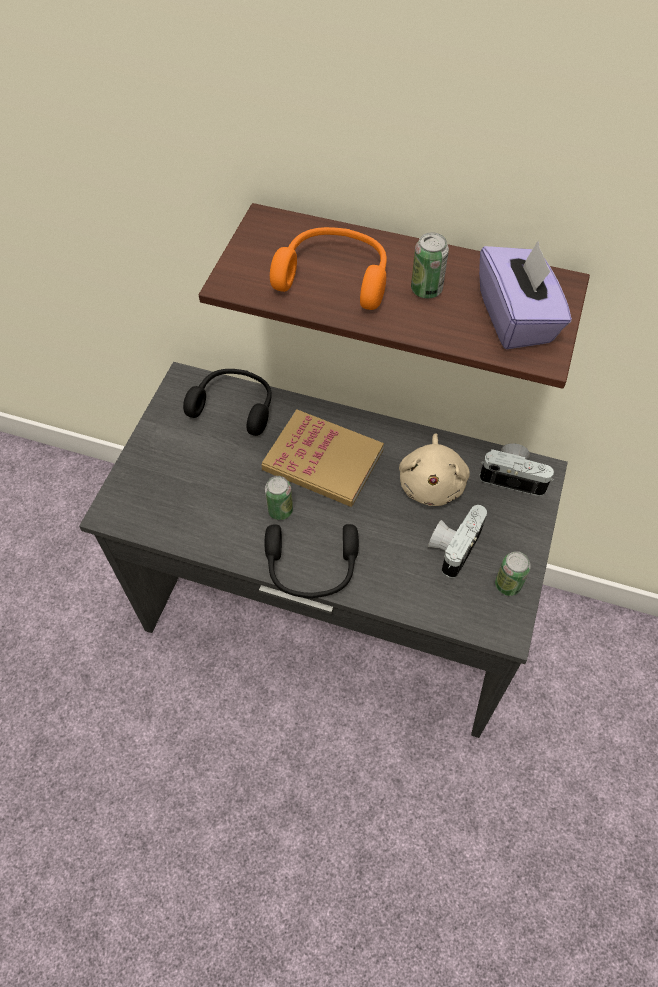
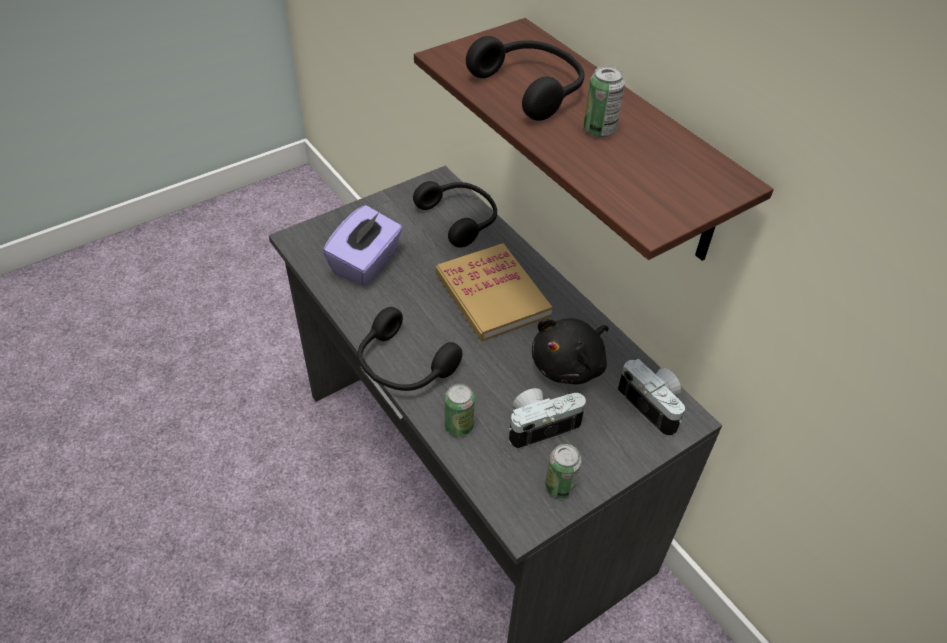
camera: 35 degrees right, 10 degrees down
can [265,476,293,520] -> can moved to [445,383,475,436]
orange headphones [270,227,387,310] -> black headphones [466,36,584,121]
beige plush toy [399,433,470,506] -> black plush toy [532,318,609,384]
purple tissue box [479,241,572,350] -> purple tissue box moved to [323,205,403,286]

